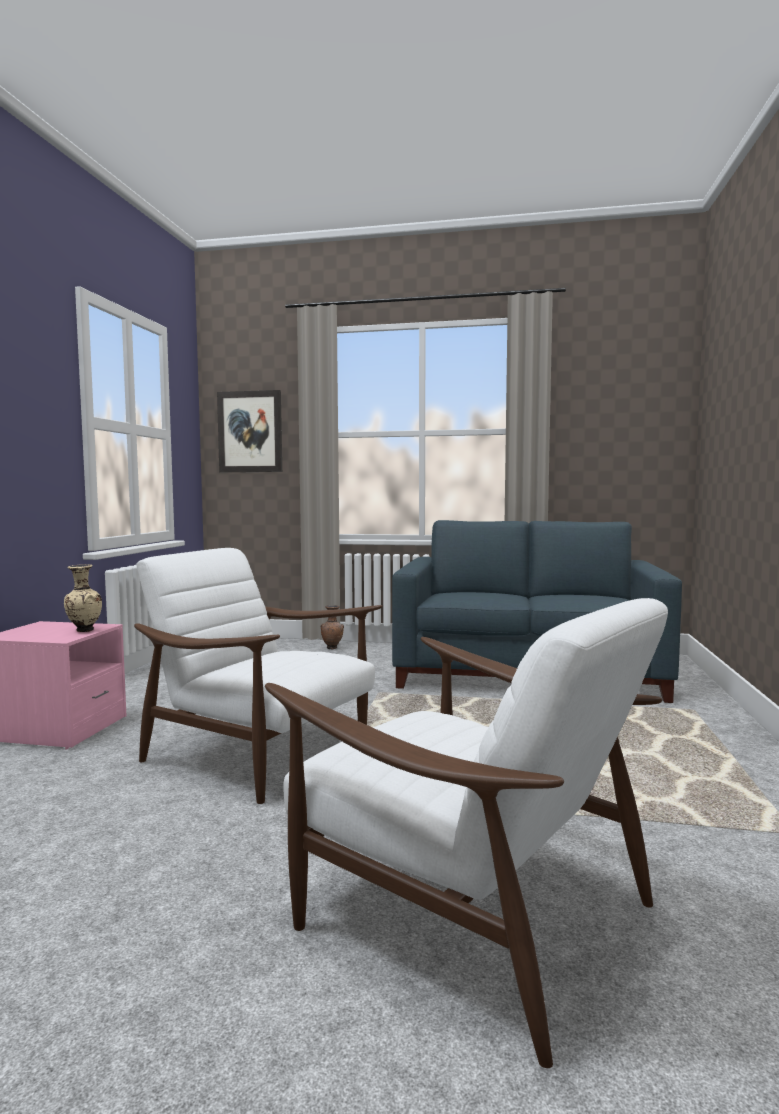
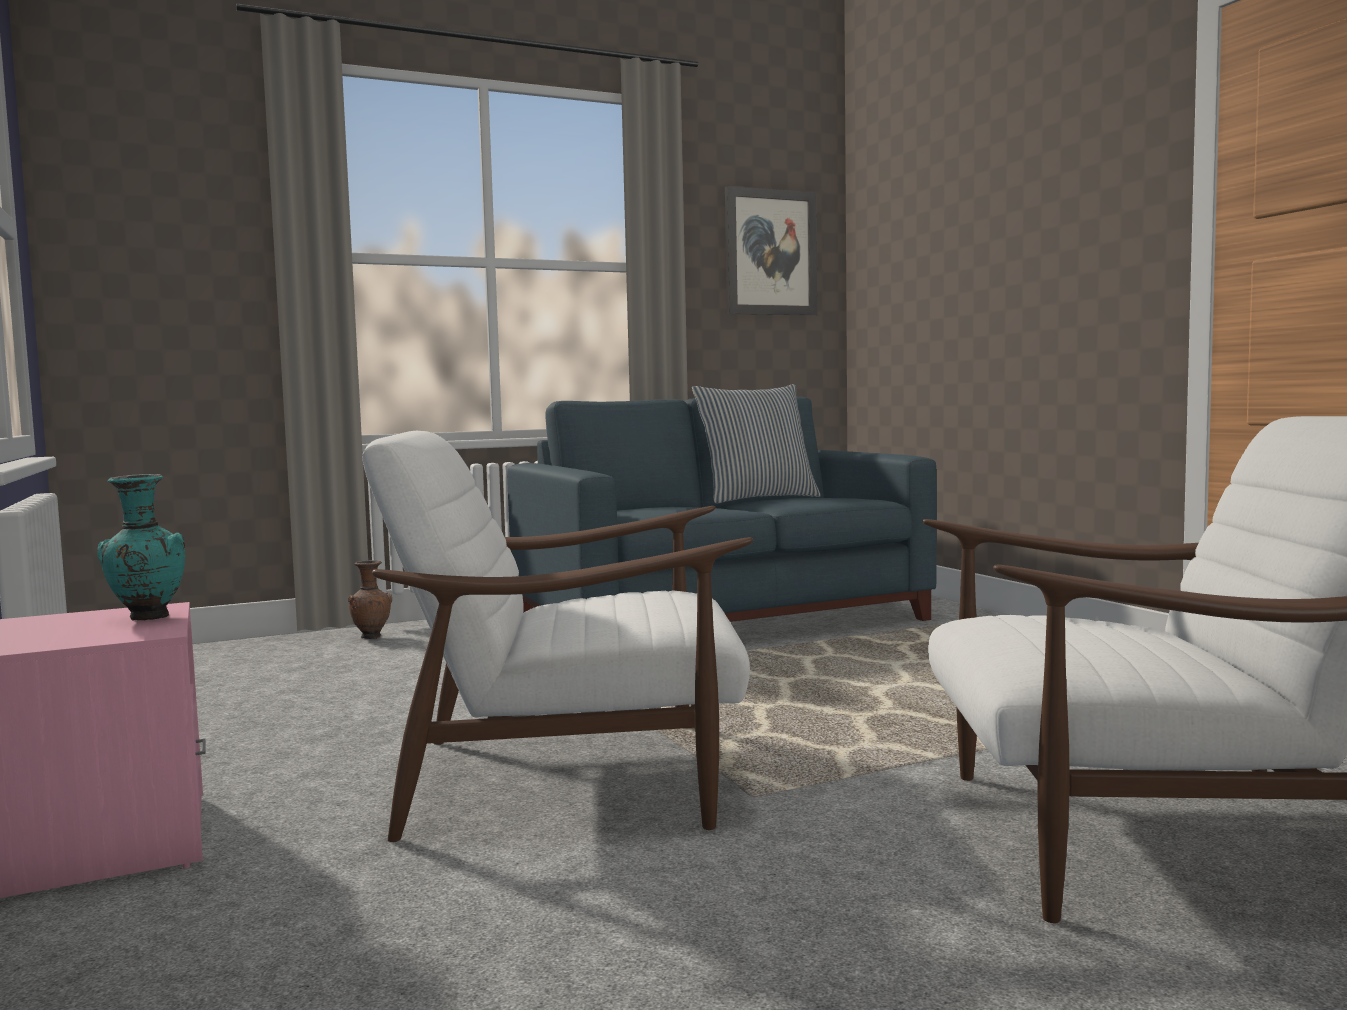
camera: 35 degrees left, 0 degrees up
beige vase [64,564,102,632] -> turquoise vase [97,474,185,621]
picture [217,390,282,472] -> picture moved to [725,186,818,316]
none -> pillow [692,384,821,504]

